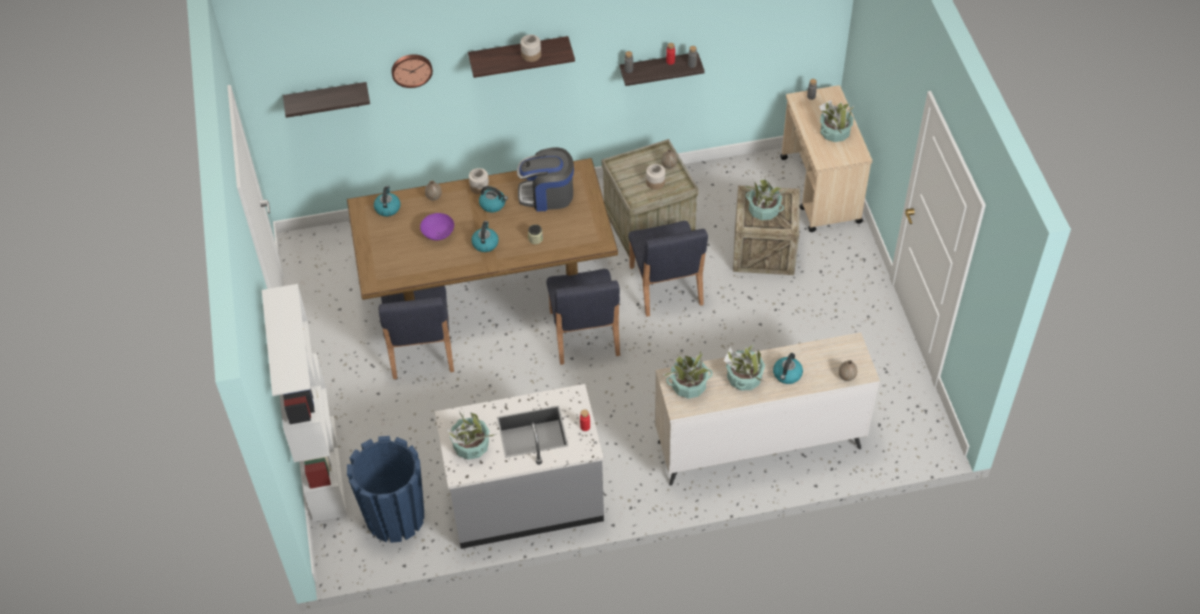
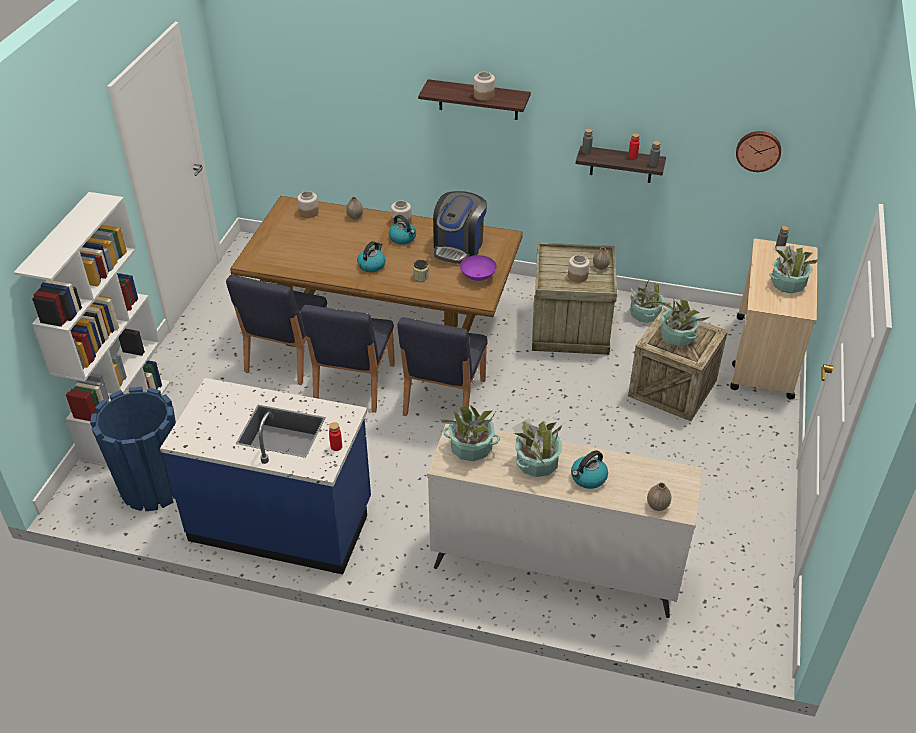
camera: 25 degrees right, 10 degrees down
shelf [283,82,370,118] -> none
kettle [374,186,401,217] -> jar [297,191,319,218]
wall clock [391,54,433,88] -> wall clock moved to [736,131,781,172]
purple bowl [420,213,454,240] -> purple bowl moved to [460,255,497,281]
grey counter [435,384,604,549] -> blue counter [160,378,371,574]
potted plant [447,411,499,460] -> potted plant moved to [630,280,670,323]
coffee machine [517,147,574,212] -> coffee machine turned 90 degrees counterclockwise [433,191,487,264]
blue chair [628,221,708,317] -> blue chair moved to [301,305,395,413]

